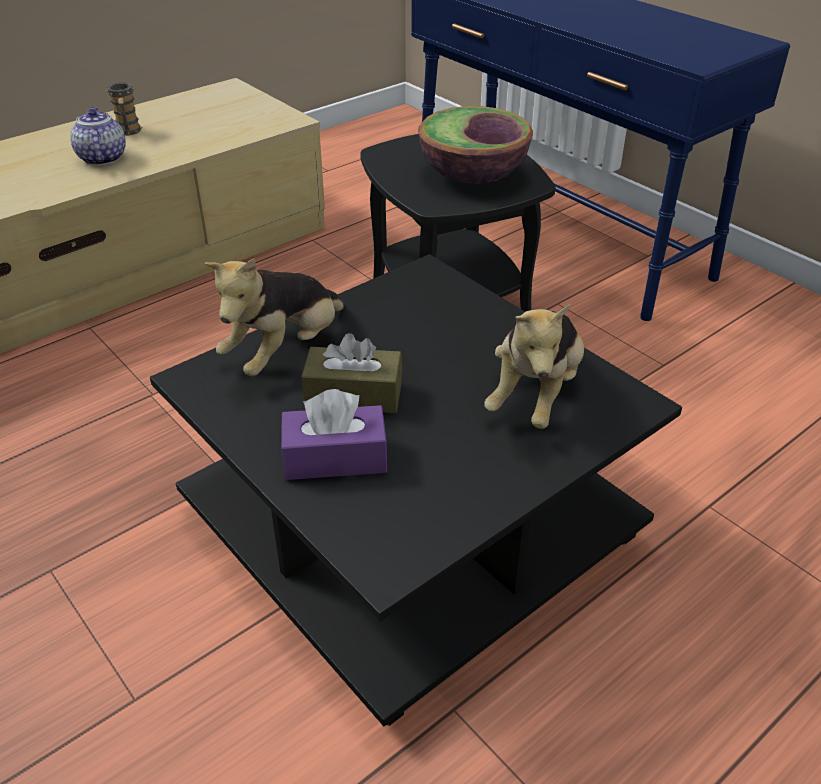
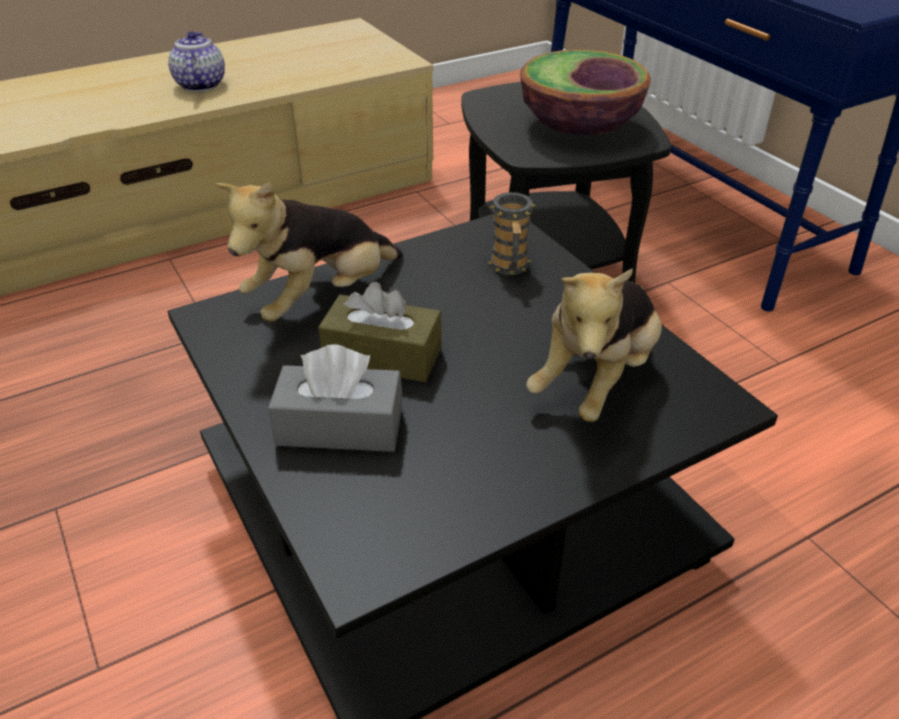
camera: 10 degrees right, 0 degrees up
mug [106,83,143,136] -> mug moved to [488,192,536,275]
purple tissue box [281,389,388,480] -> grey tissue box [268,345,402,452]

